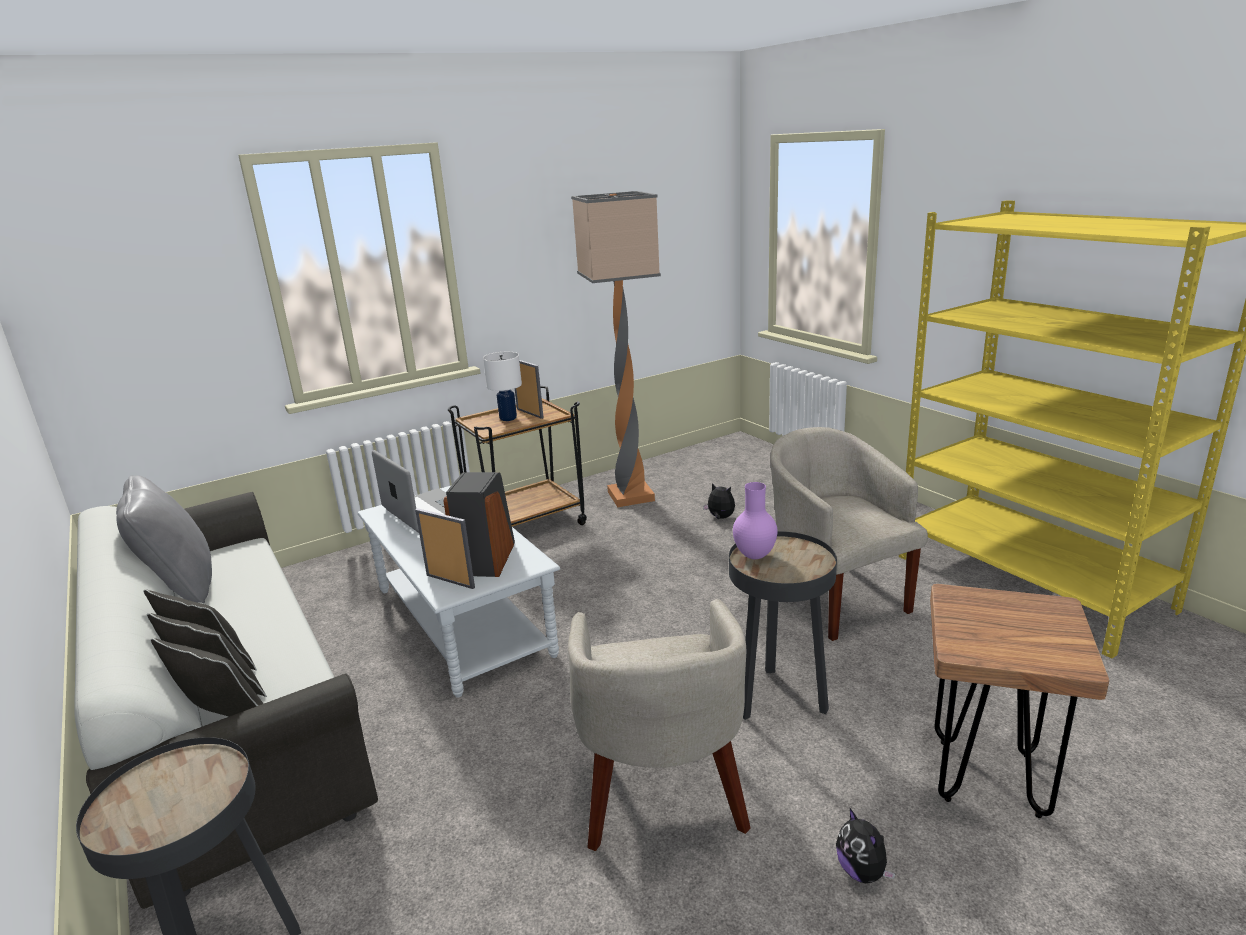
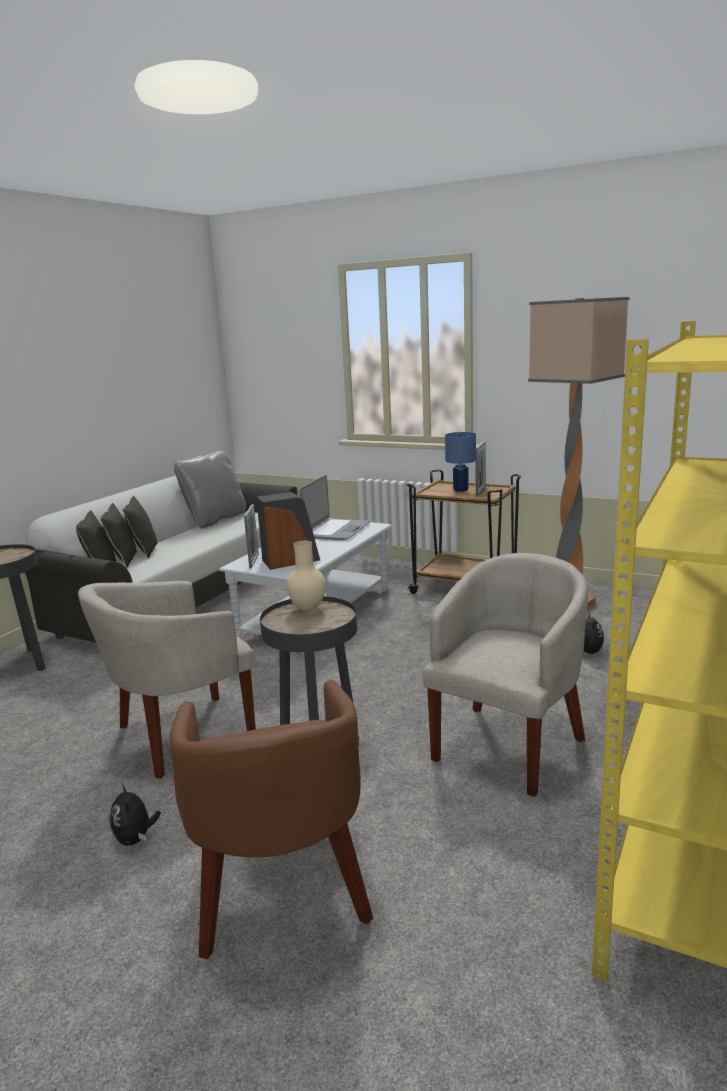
camera: 60 degrees right, 5 degrees down
white table lamp [483,352,522,421] -> blue table lamp [445,432,476,492]
purple vase [733,482,778,559] -> beige vase [286,541,326,611]
plush toy [836,807,895,883] -> plush toy turned 60 degrees counterclockwise [109,784,161,846]
brown stool [930,584,1110,818] -> brown armchair [170,680,373,959]

